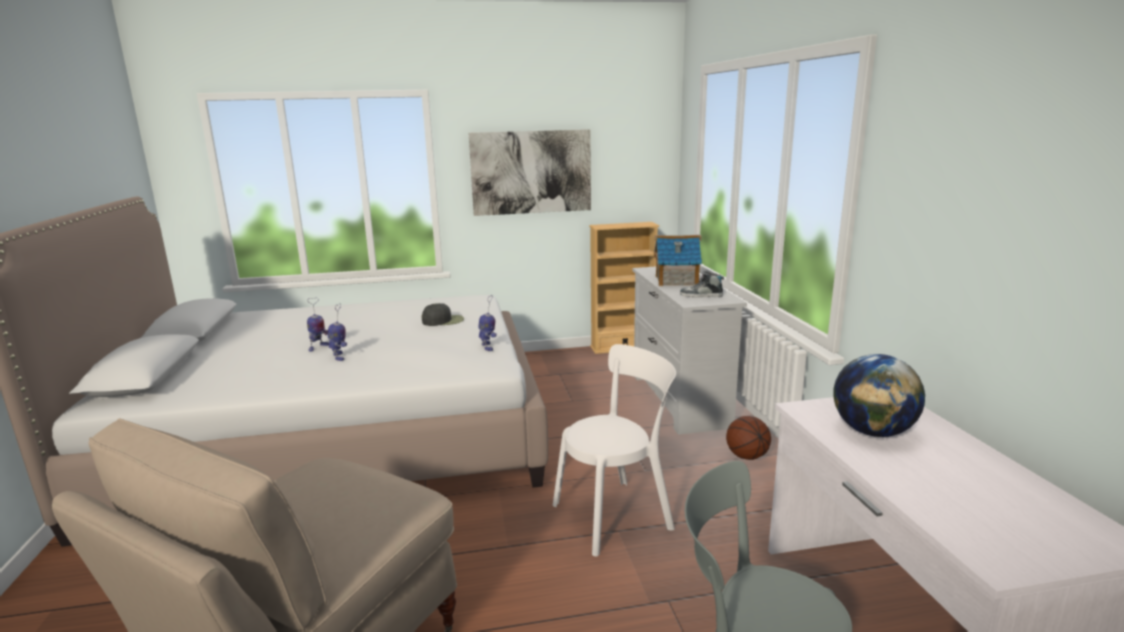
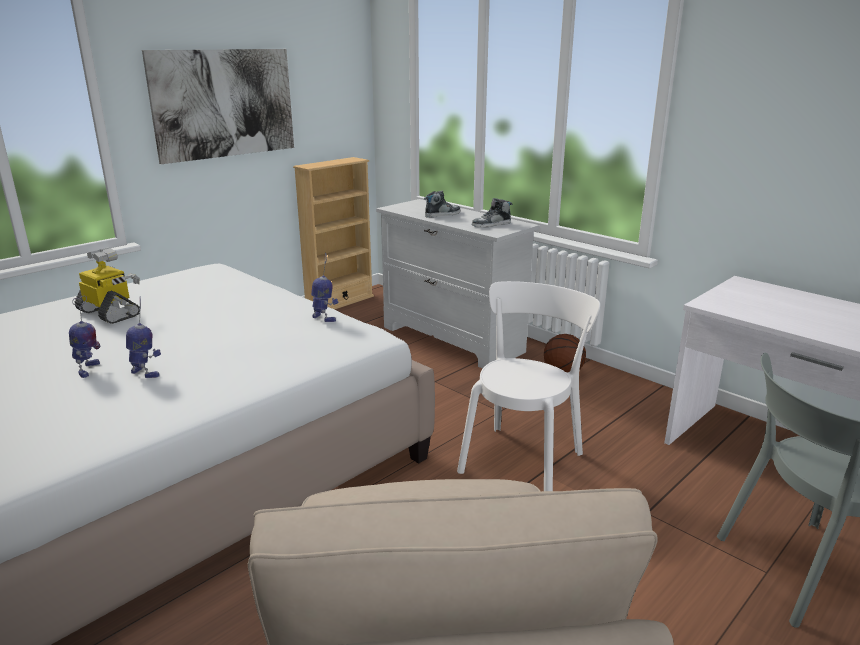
camera: 35 degrees left, 5 degrees up
black cap [422,303,464,326] -> none
toy house [654,235,702,286] -> shoe [424,191,461,218]
globe [833,354,925,437] -> none
none -> toy robot [75,247,140,324]

